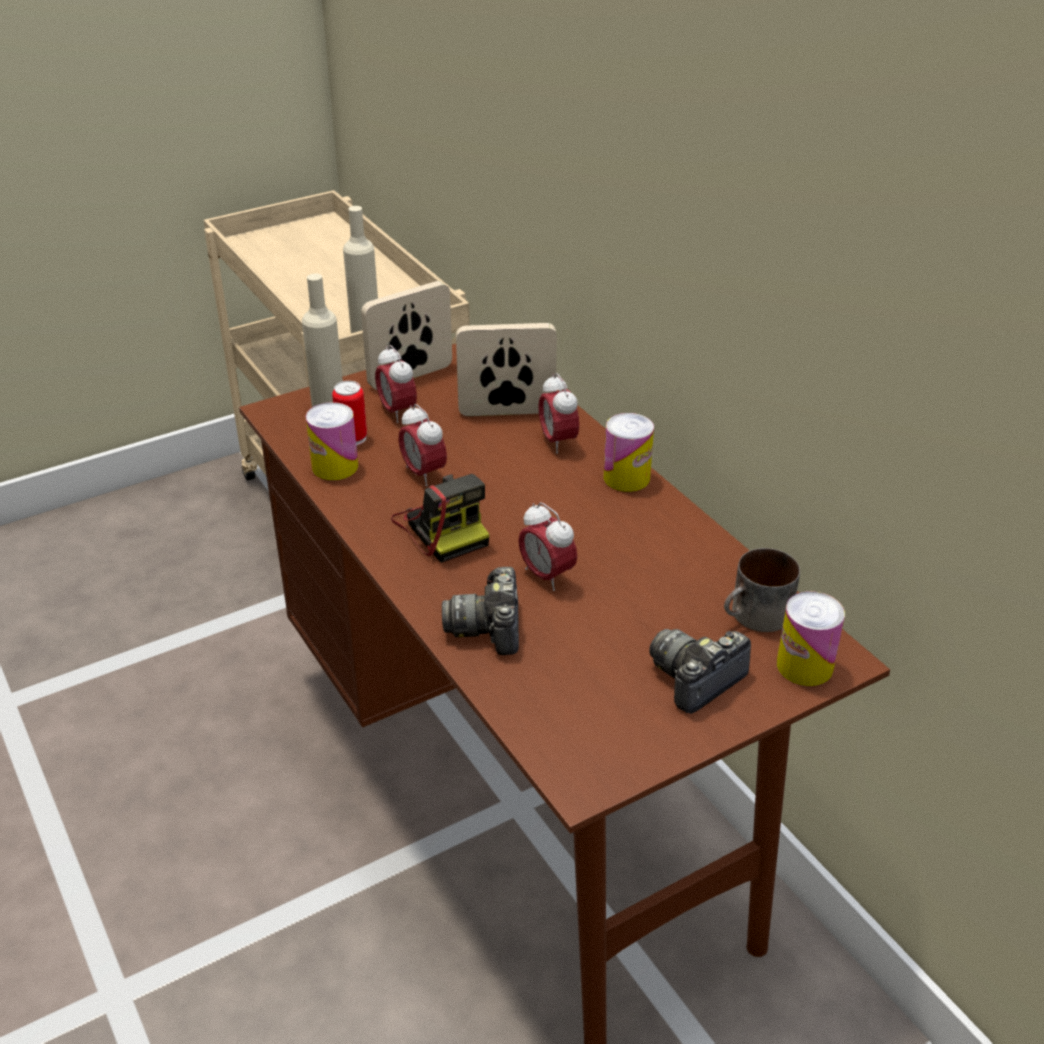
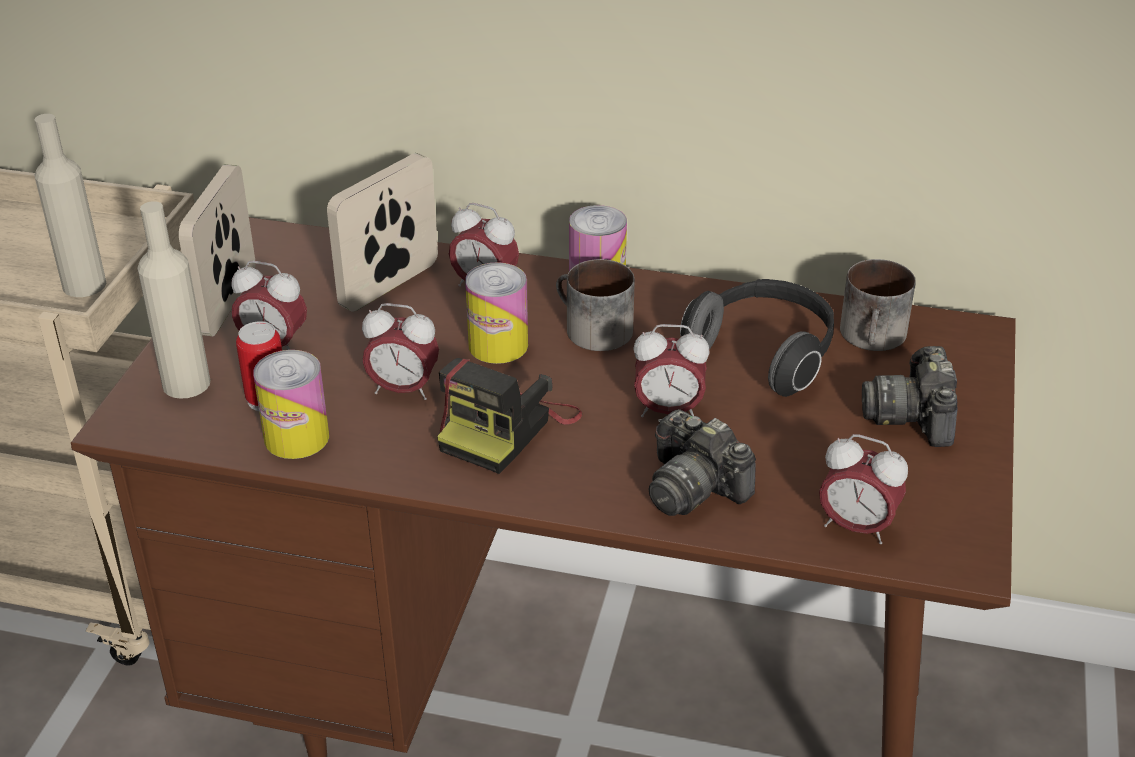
camera: 45 degrees left, 0 degrees up
camera [391,474,490,563] -> camera turned 105 degrees clockwise [437,358,582,474]
can [777,591,845,686] -> can moved to [465,262,528,364]
none -> mug [556,259,635,351]
none -> headphones [680,279,834,397]
none -> alarm clock [819,434,908,544]

